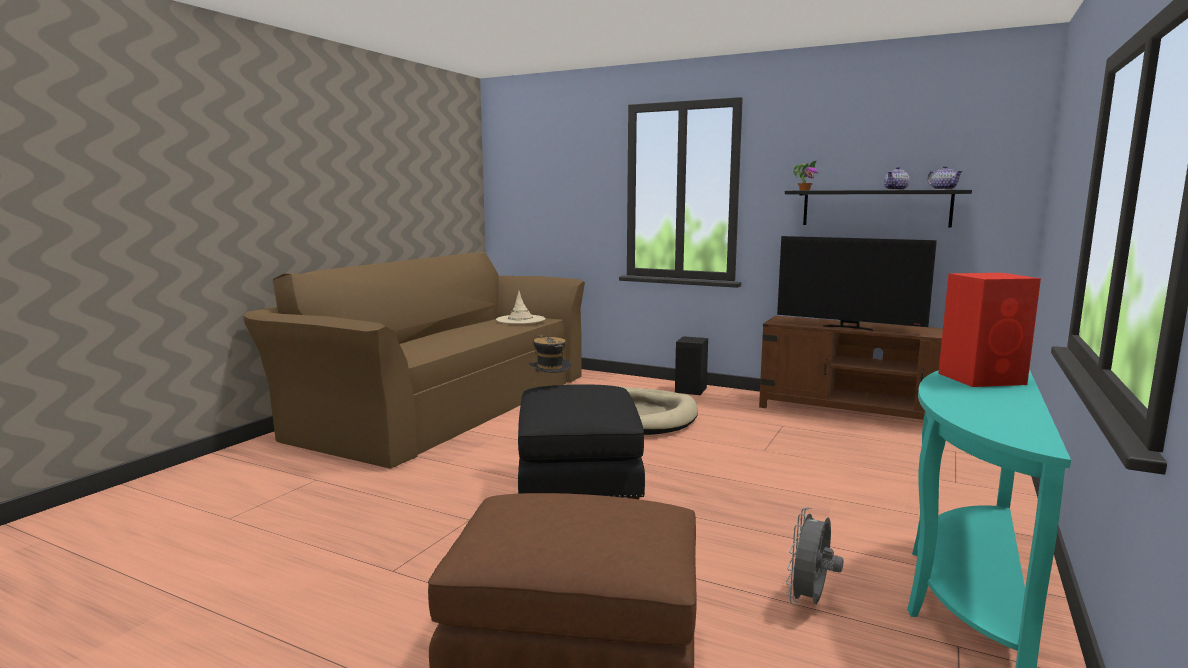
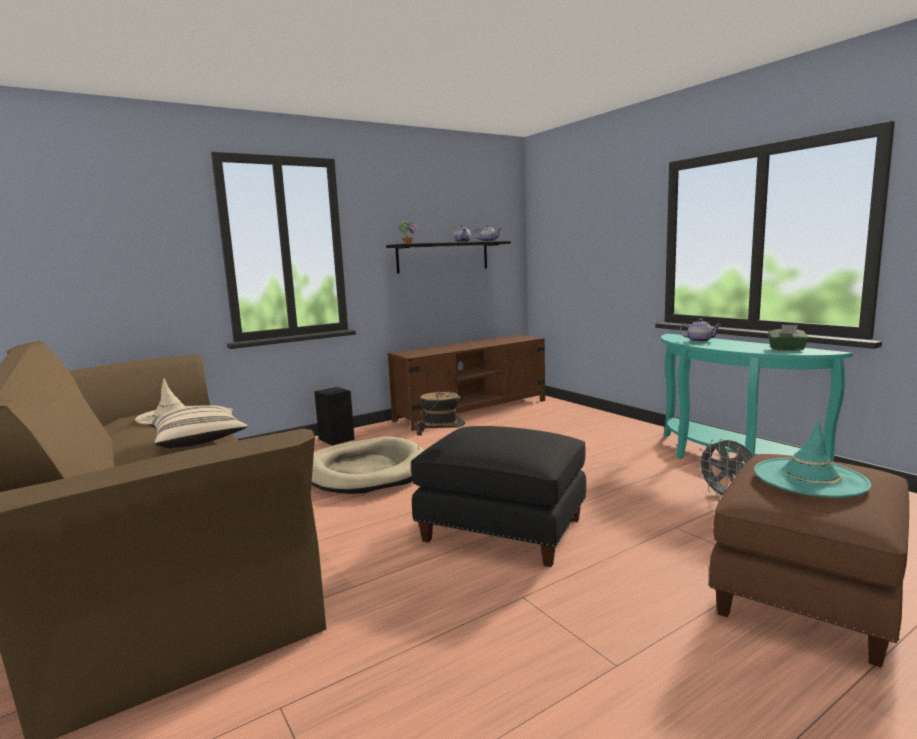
camera: 60 degrees left, 0 degrees up
television [777,236,937,331] -> none
red speaker [938,273,1041,387] -> teapot [680,319,722,342]
none -> beige pillow [149,405,248,449]
none -> turquoise hat [754,420,871,498]
none -> green tissue box [768,325,809,351]

